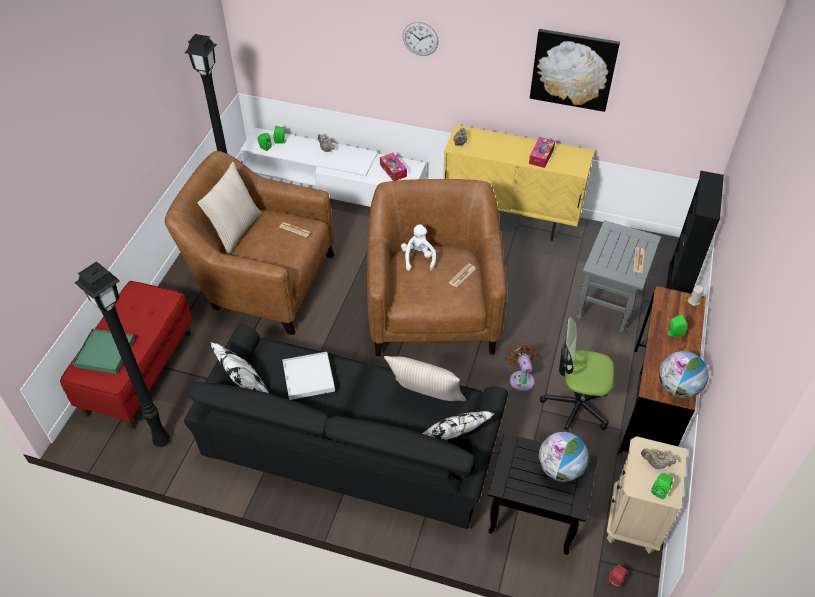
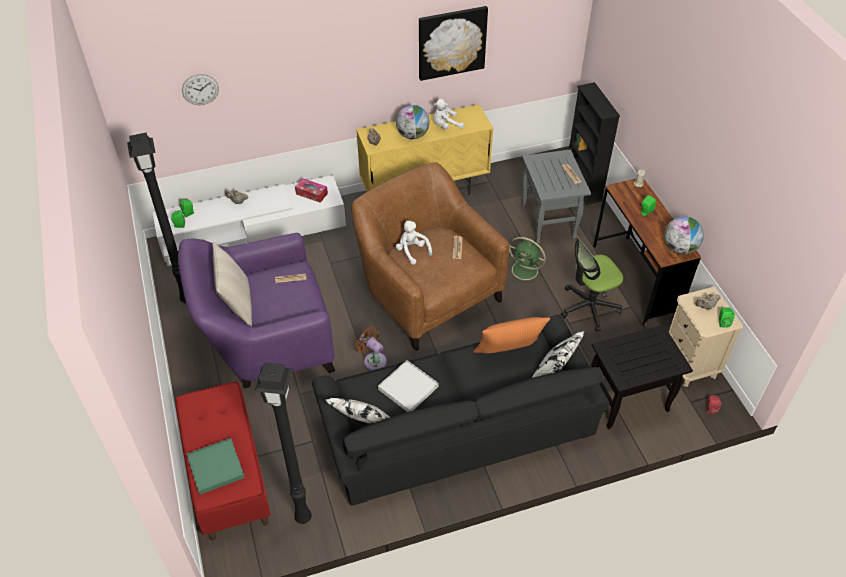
camera: 35 degrees left, 0 degrees up
brown armchair [165,151,334,335] -> purple armchair [178,233,335,389]
beige pillow [384,356,466,401] -> orange pillow [473,317,550,353]
wall clock [403,22,439,56] -> wall clock moved to [182,74,219,105]
brown fan [505,343,539,392] -> brown fan moved to [354,326,387,370]
tissue box [529,137,555,168] -> white plush toy [433,99,464,130]
globe [539,432,589,482] -> globe moved to [396,105,430,139]
none -> green fan [507,237,546,285]

